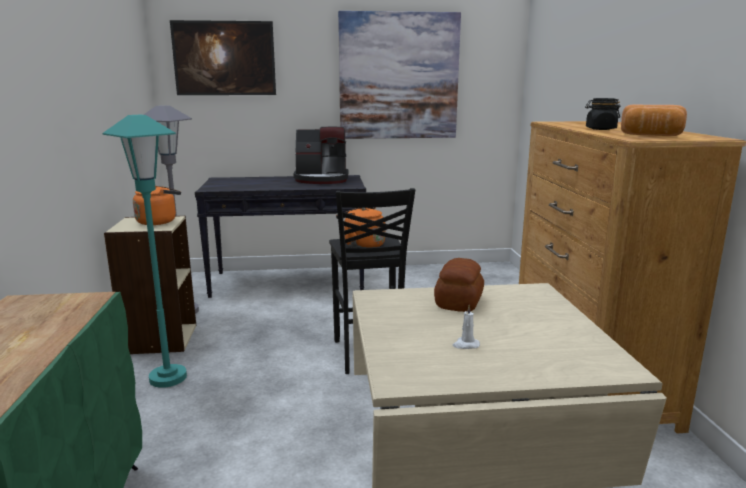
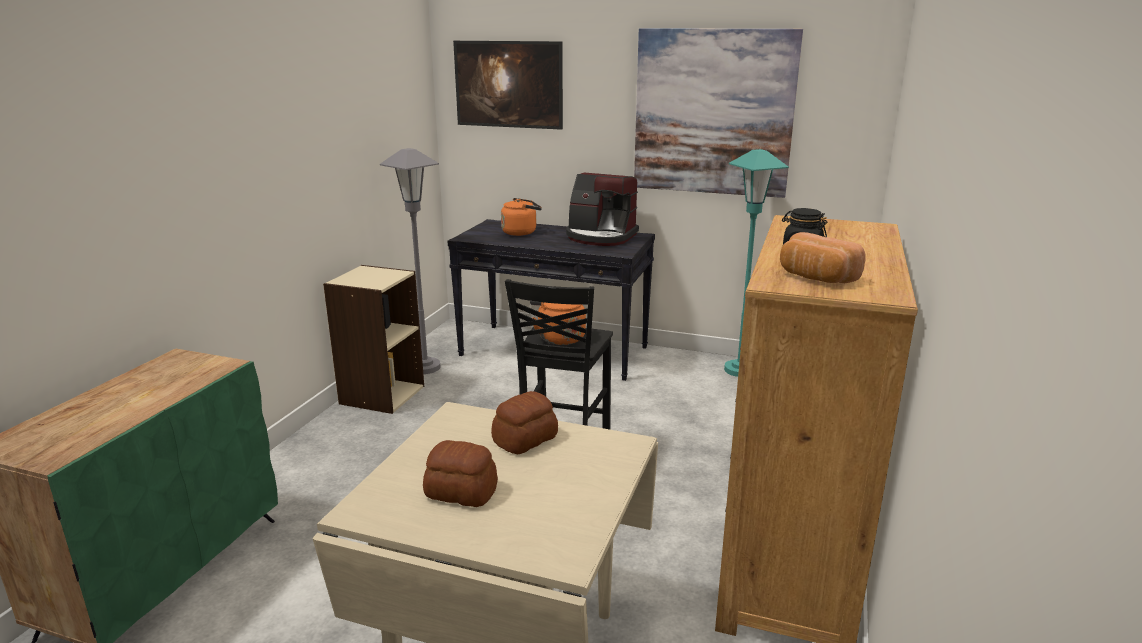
camera: 25 degrees right, 5 degrees up
turquoise floor lamp [103,115,187,388] -> turquoise floor lamp moved to [724,149,789,377]
orange kettle [133,186,181,225] -> orange kettle moved to [501,198,542,236]
white candle [453,305,480,349] -> bread [423,440,498,507]

